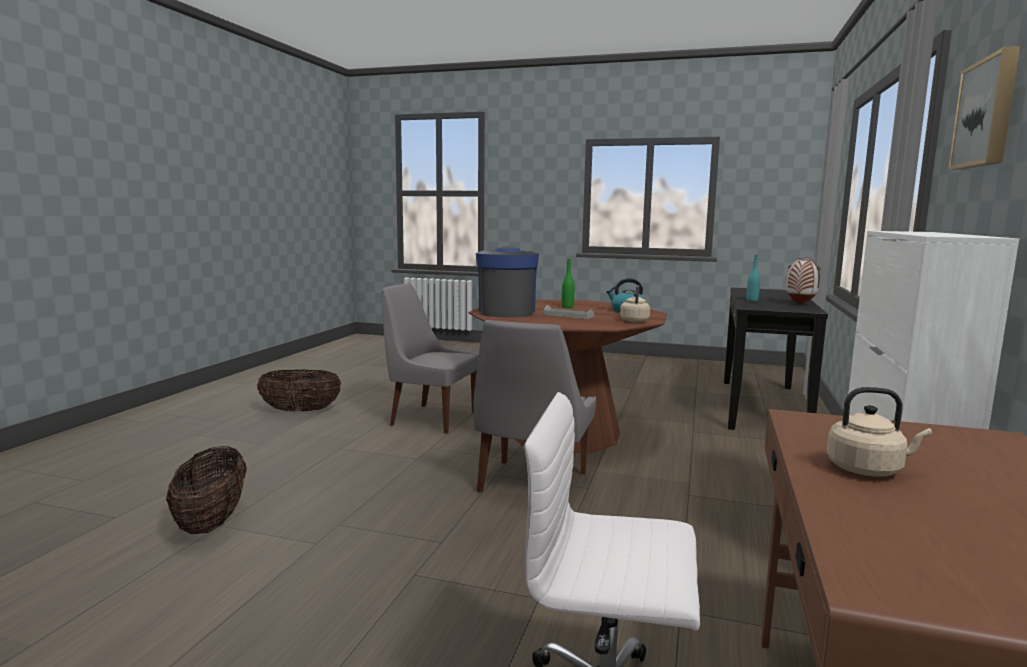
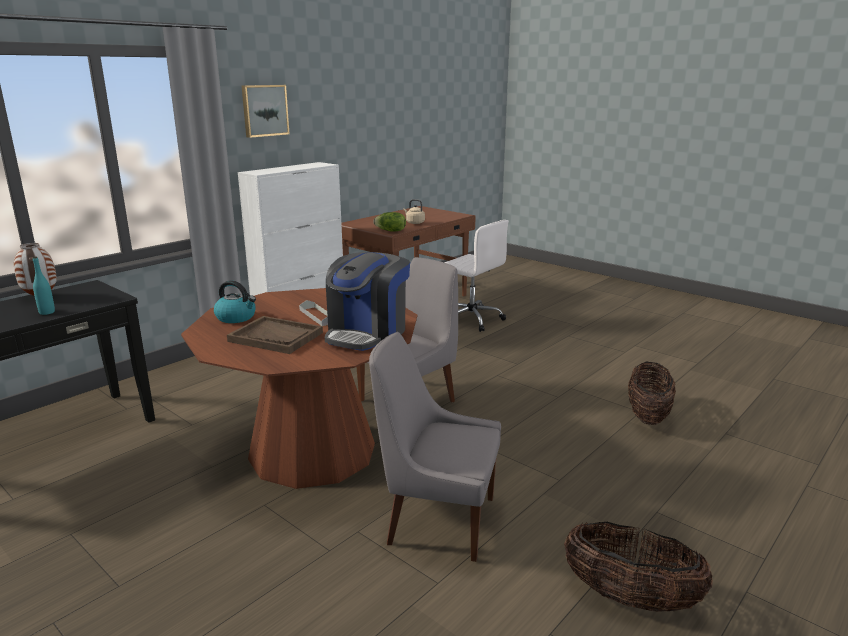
camera: 155 degrees left, 10 degrees up
grey chair [381,284,479,434] -> grey chair turned 150 degrees clockwise [369,332,501,562]
green bottle [562,259,575,308] -> brown tray [227,316,323,354]
beige kettle [620,285,650,322] -> none
none -> lettuce [374,212,406,232]

